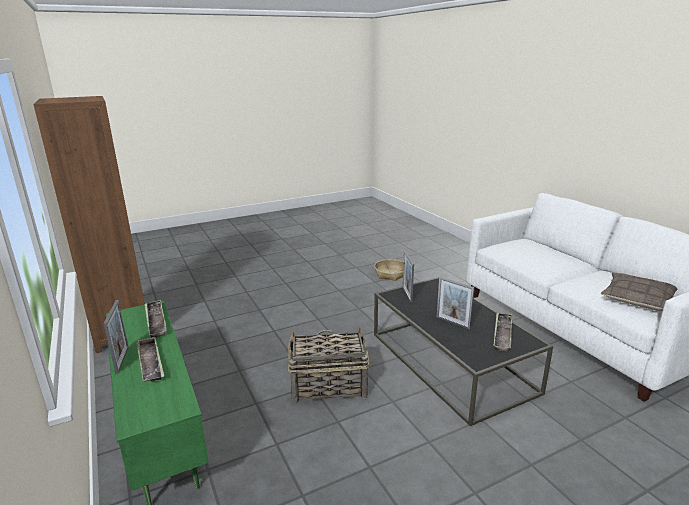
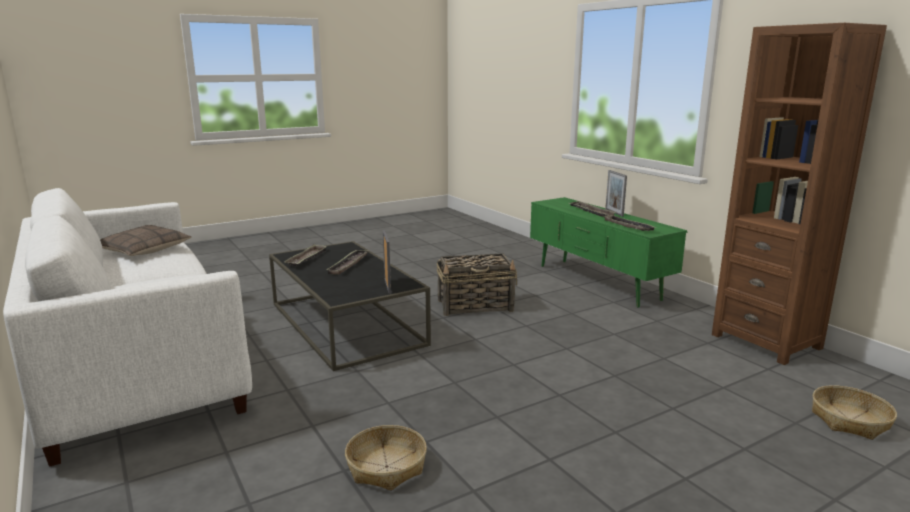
camera: 175 degrees right, 5 degrees down
picture frame [437,277,475,329] -> tray [326,250,368,275]
none -> basket [812,385,897,440]

